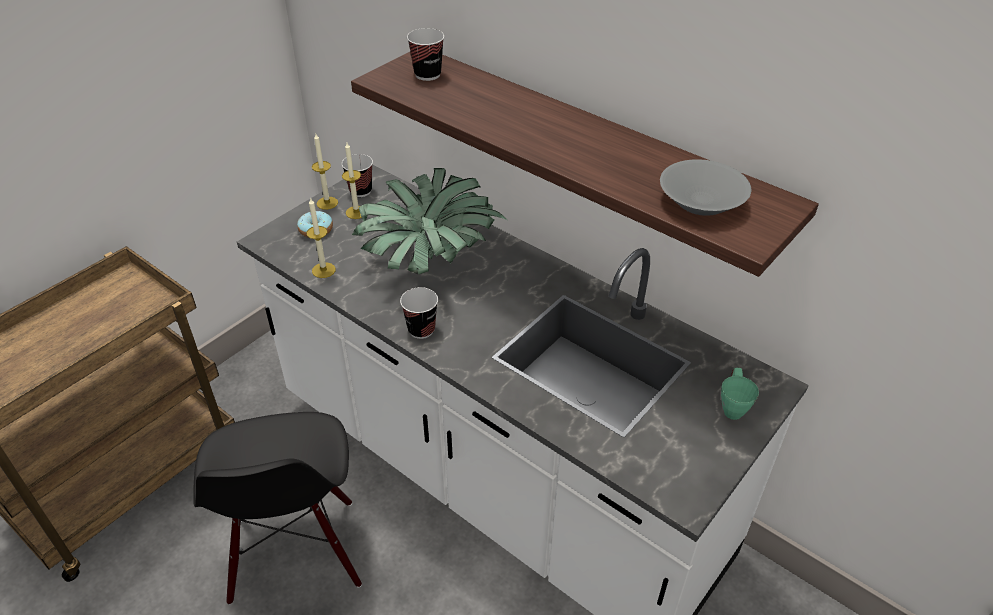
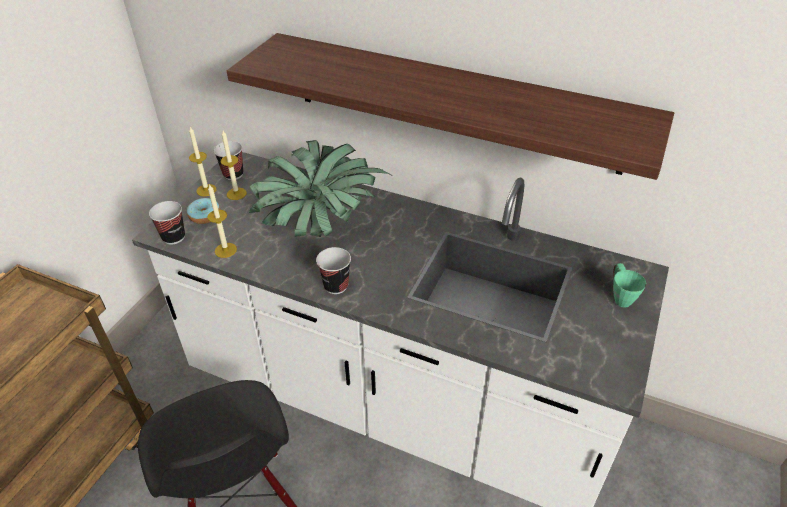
camera: 15 degrees left, 0 degrees up
cup [407,28,444,81] -> cup moved to [149,201,185,245]
grey bowl [660,159,752,216] -> none

